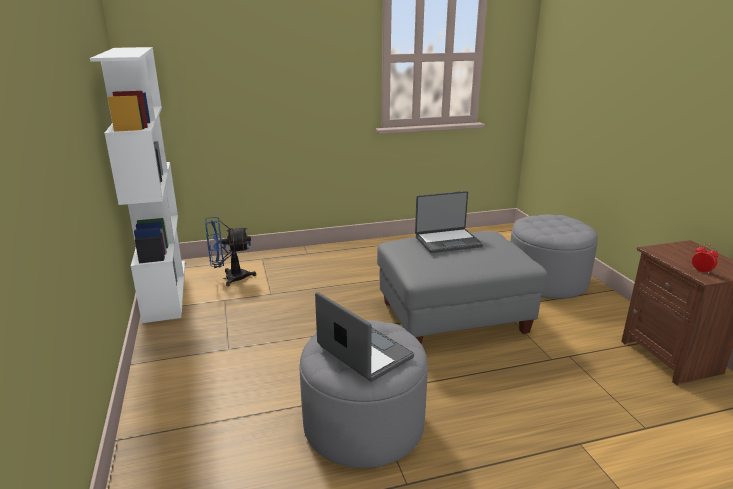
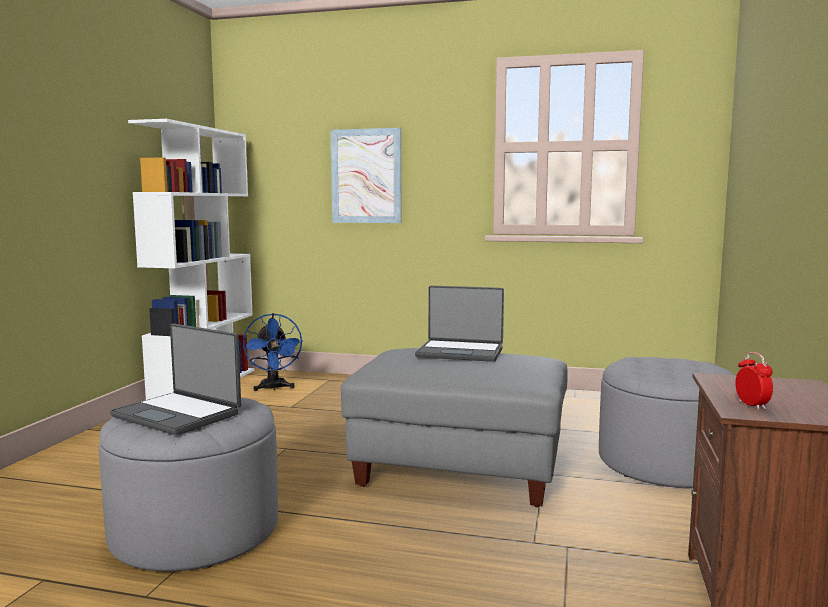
camera: 30 degrees right, 15 degrees down
blue fan [205,217,256,286] -> blue fan turned 120 degrees counterclockwise [243,313,303,391]
laptop [315,292,414,382] -> laptop turned 135 degrees clockwise [110,324,241,435]
none -> picture [331,128,401,223]

